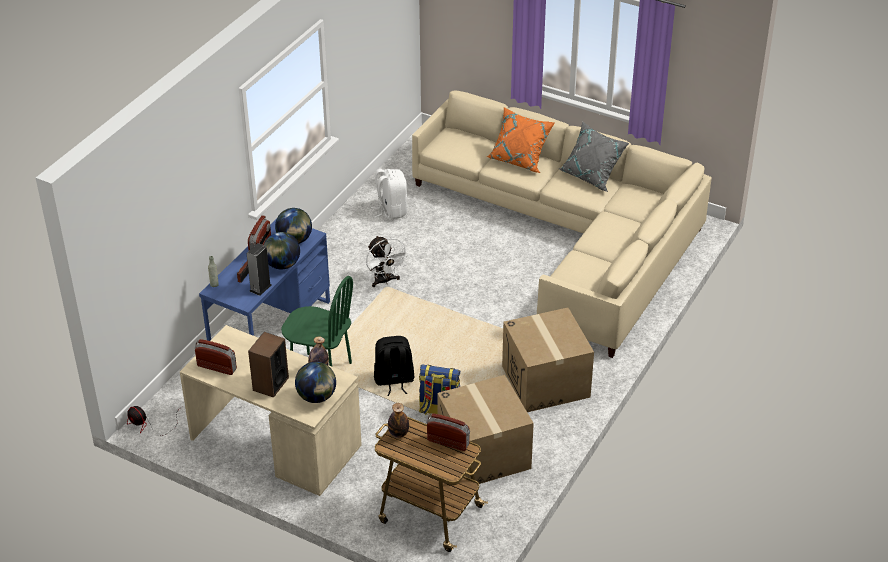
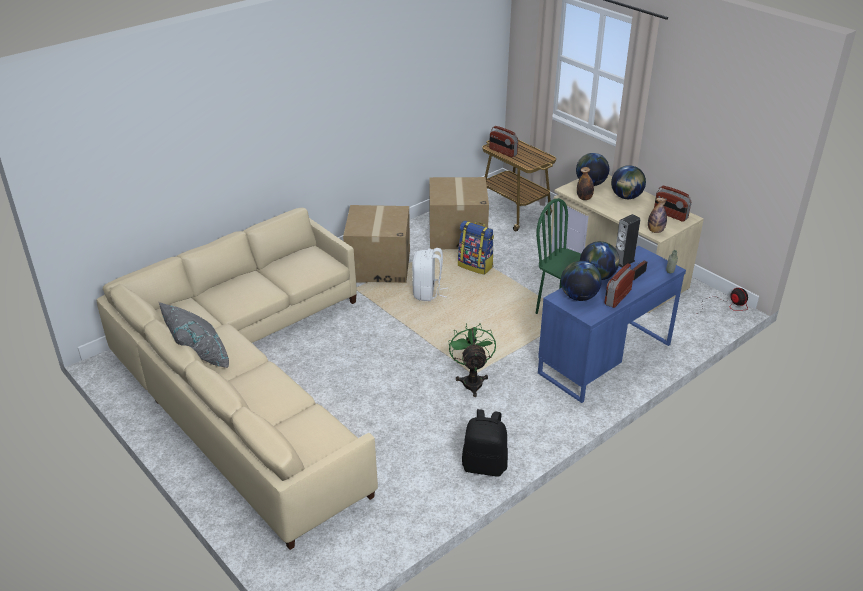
camera: 160 degrees left, 5 degrees down
speaker [248,332,289,398] -> globe [611,165,646,199]
white fan [366,236,409,287] -> green fan [448,323,496,397]
white backpack [371,169,408,219] -> white backpack moved to [412,248,448,301]
black backpack [374,336,414,396] -> black backpack moved to [462,409,508,477]
bottle [388,403,409,438] -> bottle moved to [648,198,667,233]
orange pillow [486,107,555,173] -> none

